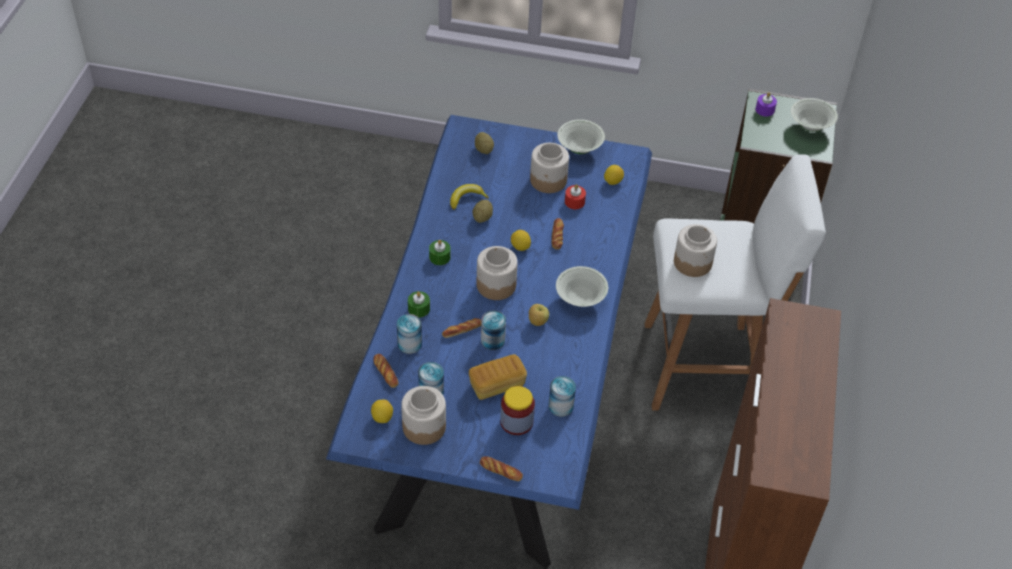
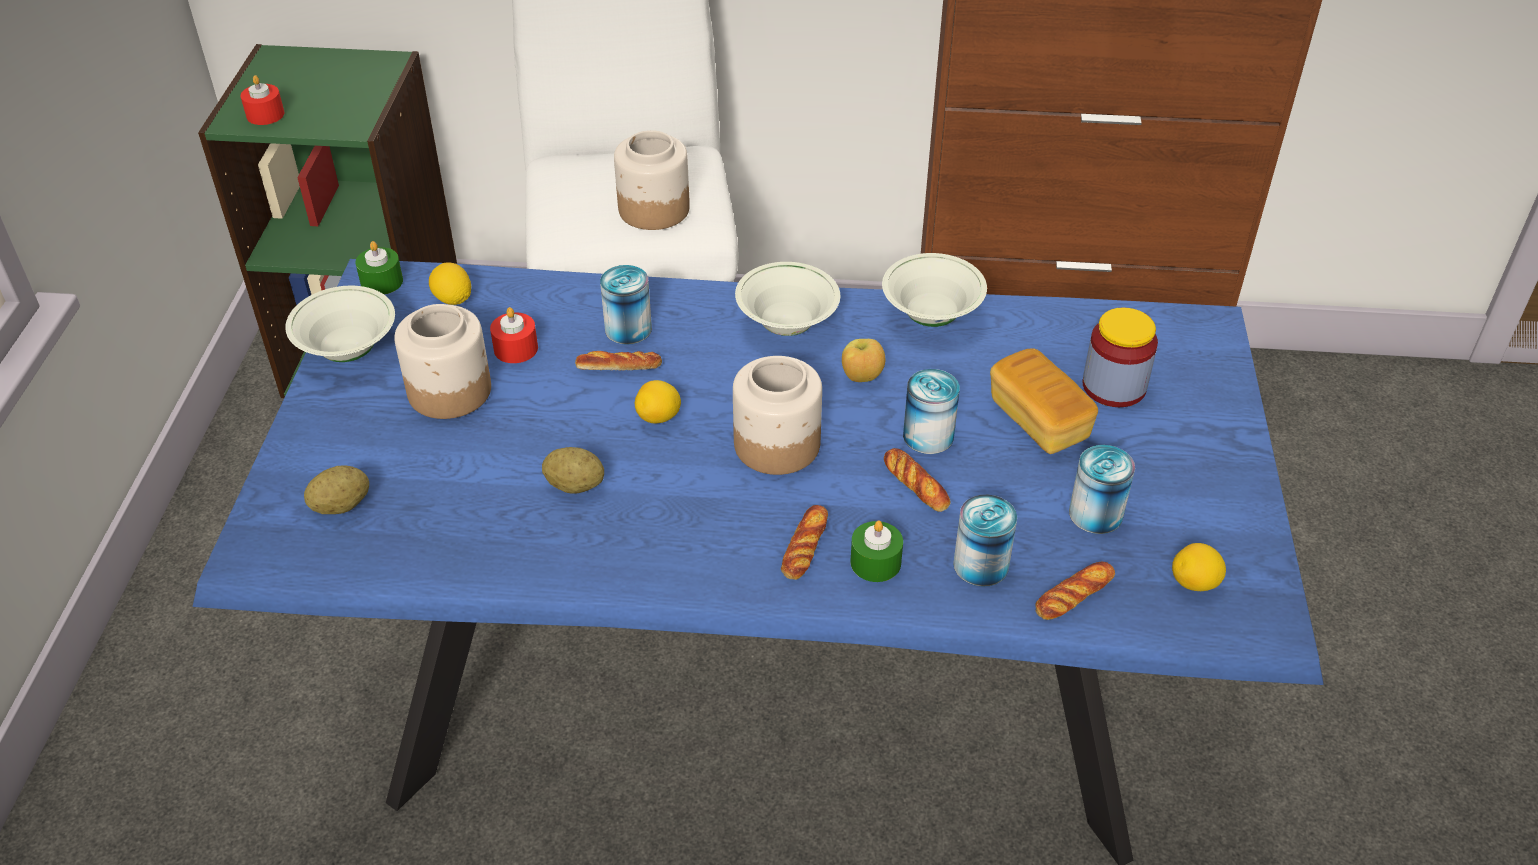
camera: 95 degrees left, 5 degrees down
jar [401,386,446,445] -> none
green candle [429,240,451,265] -> green candle moved to [355,241,403,295]
banana [450,184,489,210] -> none
bread [480,456,523,481] -> bread moved to [781,505,828,580]
can [548,376,576,417] -> can moved to [600,265,652,345]
purple candle [755,92,777,117] -> red candle [241,75,284,125]
white bowl [791,98,838,132] -> white bowl moved to [882,253,987,327]

